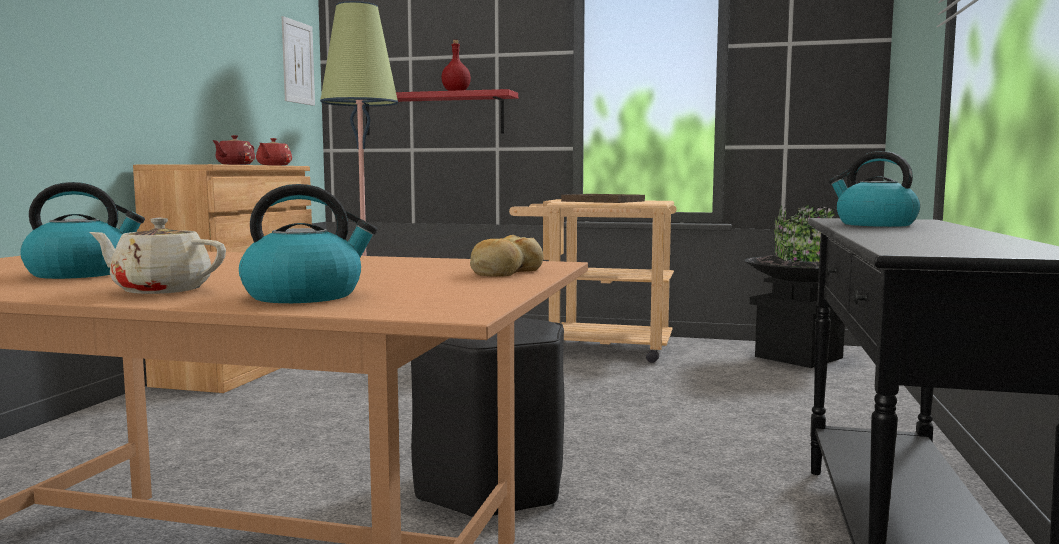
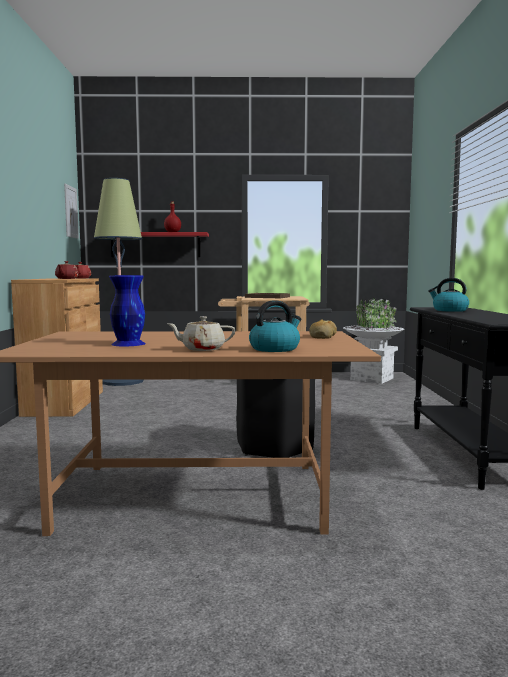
camera: 15 degrees left, 0 degrees up
kettle [20,182,145,279] -> blue vase [109,275,146,346]
black planter [745,204,845,368] -> white planter [343,298,404,384]

